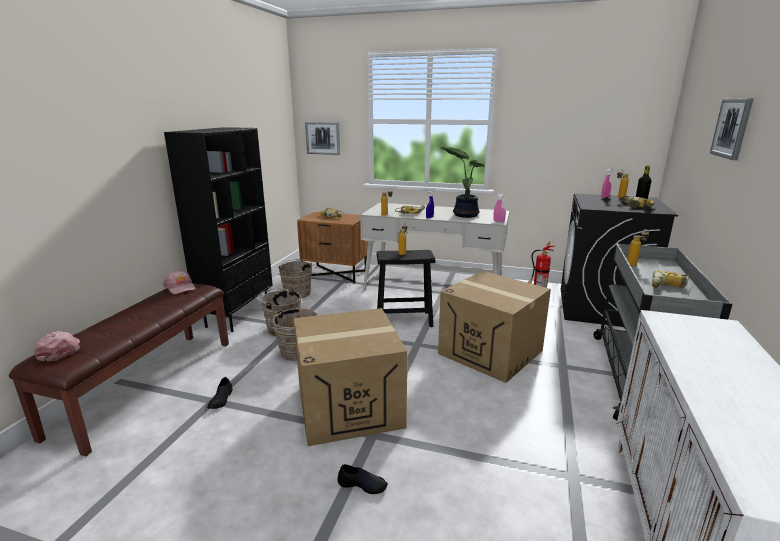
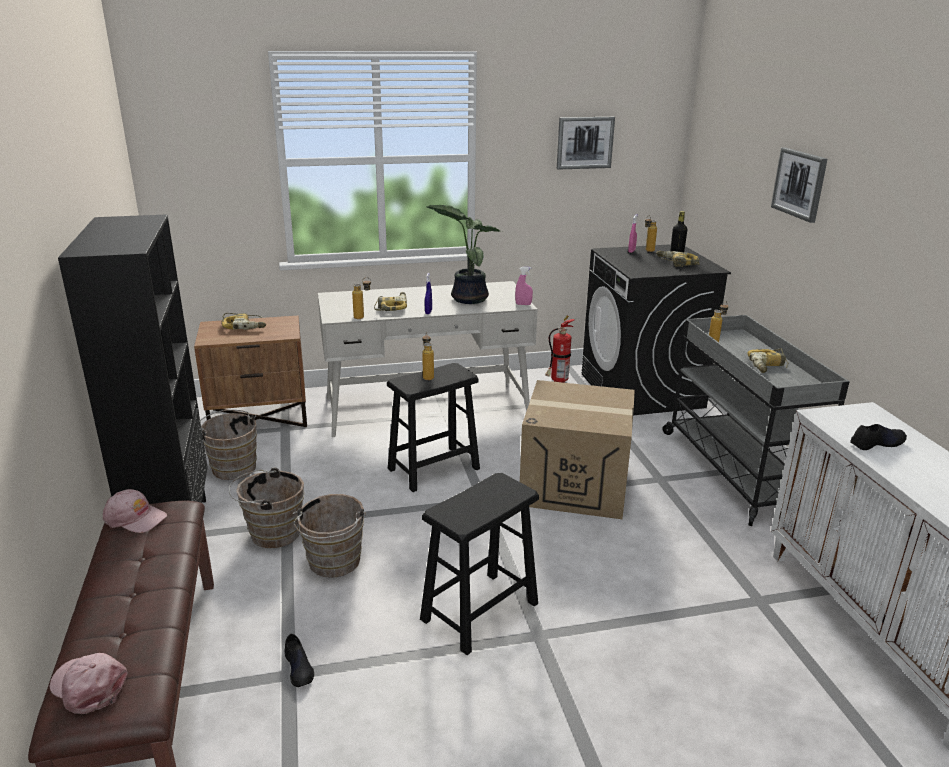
camera: 30 degrees left, 5 degrees up
cardboard box [294,308,408,446] -> black stool [420,473,539,655]
picture [305,122,340,155] -> picture moved to [557,117,615,169]
black shoe [337,464,388,494] -> black shoe moved to [850,424,907,450]

